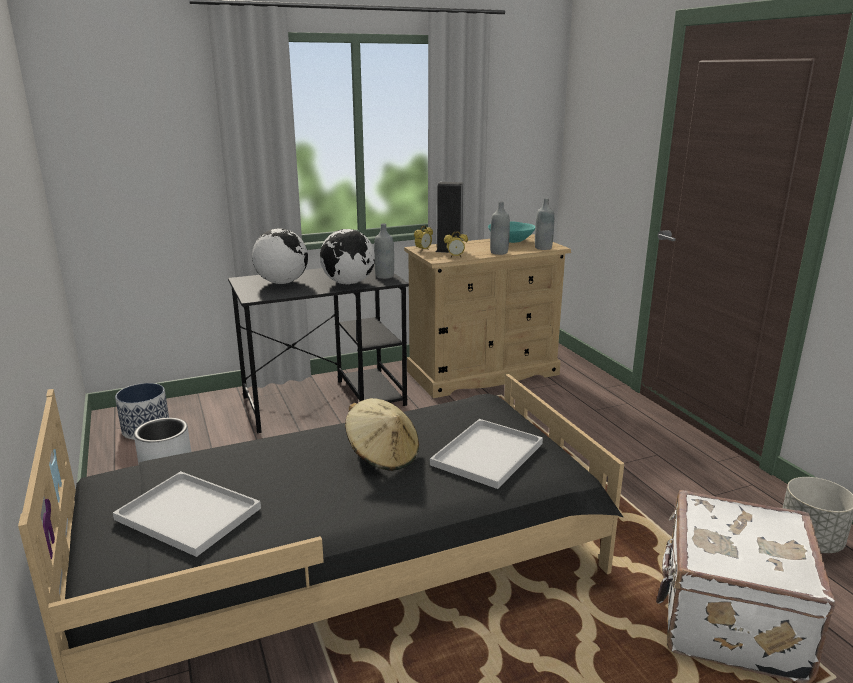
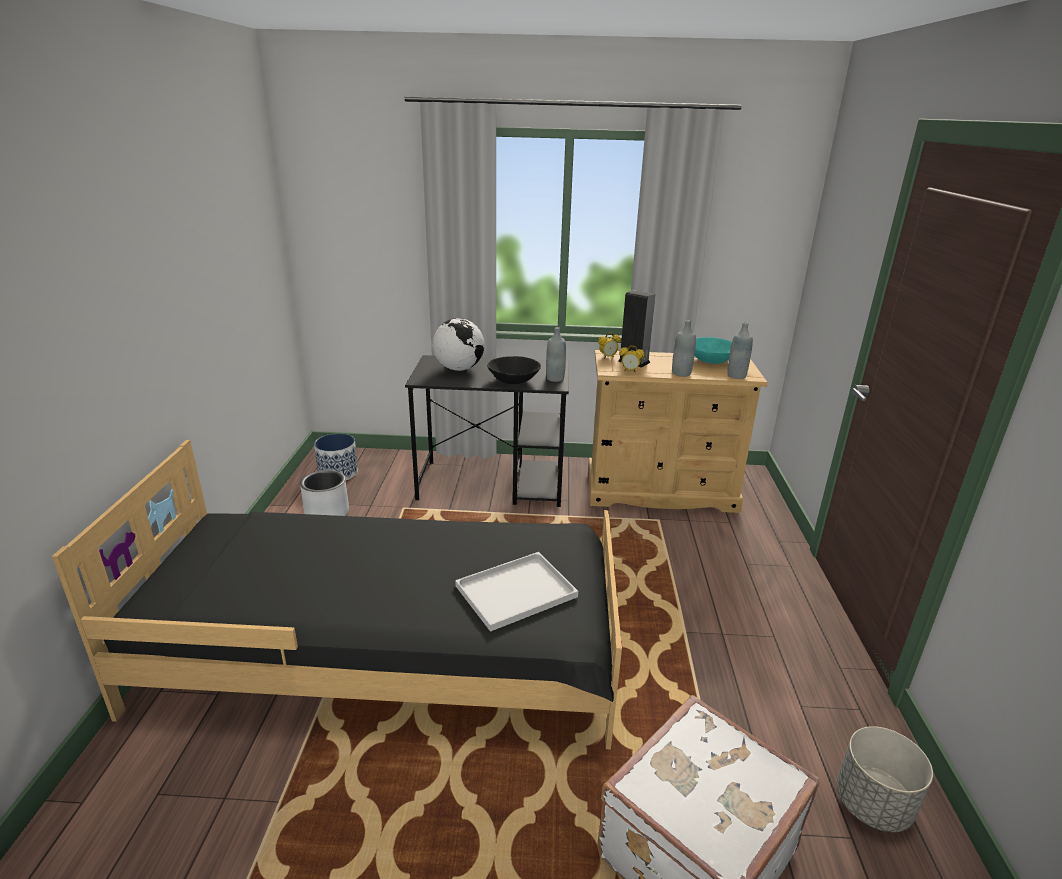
camera: 25 degrees right, 5 degrees up
white tray [113,471,261,557] -> none
globe [320,229,375,285] -> black bowl [487,356,541,384]
beige hat [345,398,419,471] -> none

